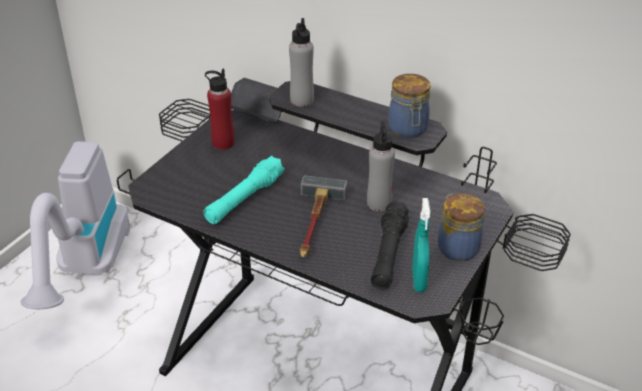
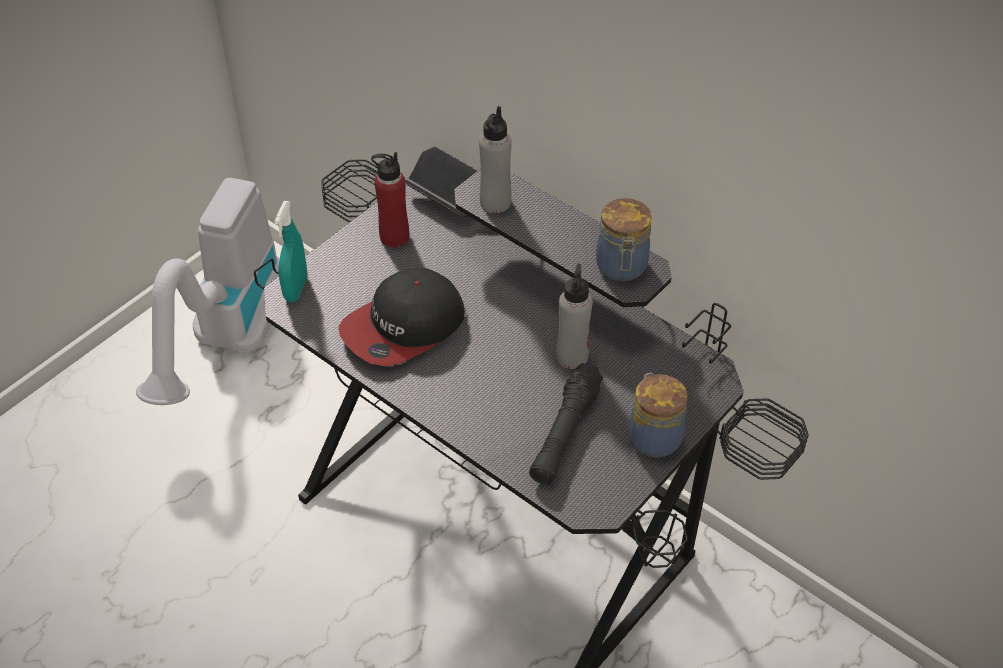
camera: 10 degrees right, 10 degrees up
turquoise flashlight [203,156,285,224] -> cap [338,268,465,366]
hammer [300,176,348,257] -> none
turquoise spray bottle [412,198,430,292] -> turquoise spray bottle moved to [274,201,307,302]

